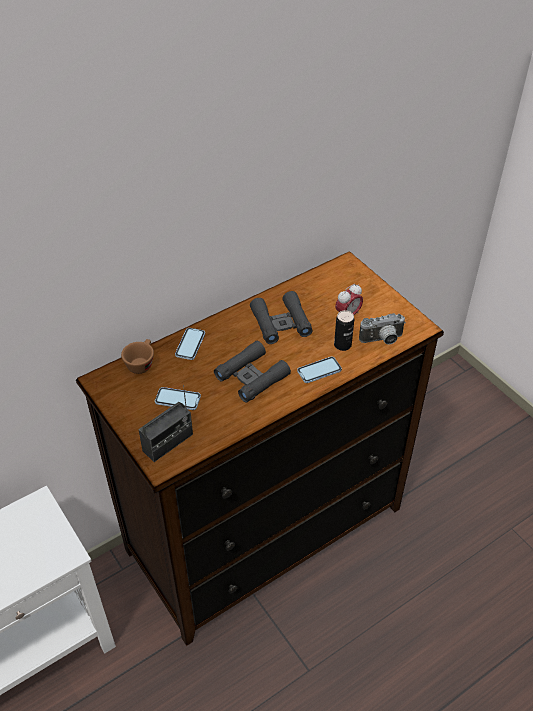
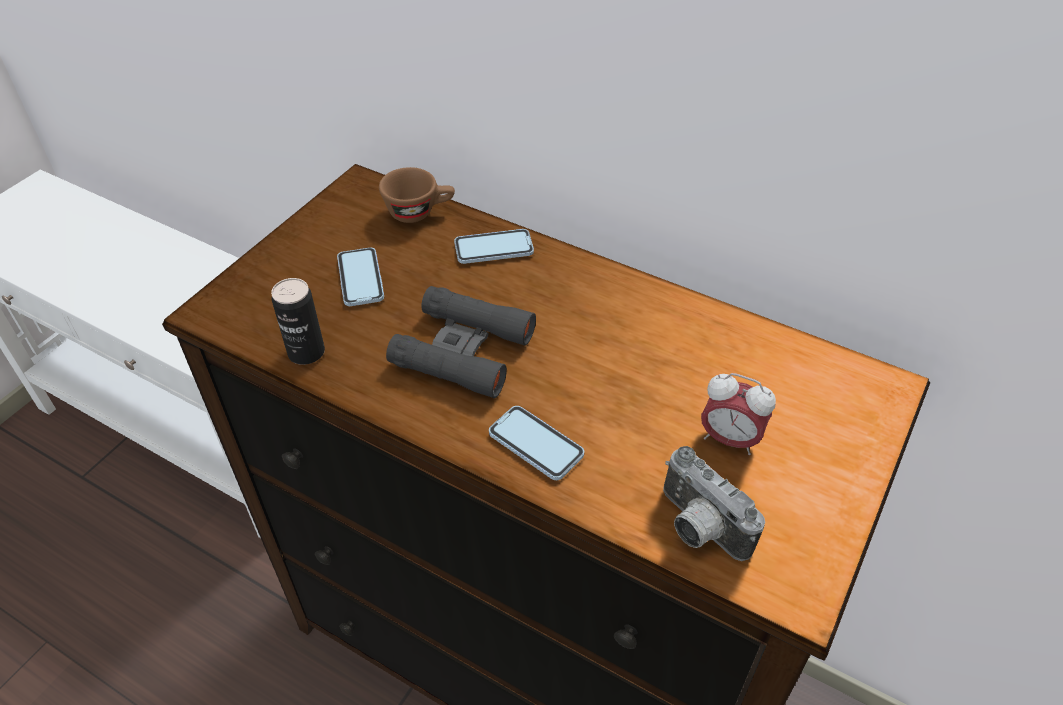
camera: 65 degrees right, 0 degrees up
radio [138,385,193,462] -> none
black binoculars [250,291,313,344] -> none
can [334,310,354,351] -> can moved to [271,278,325,365]

